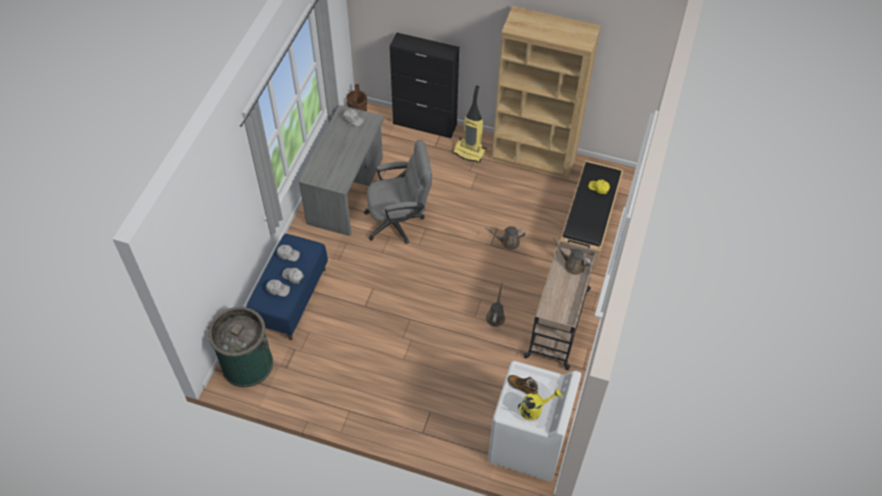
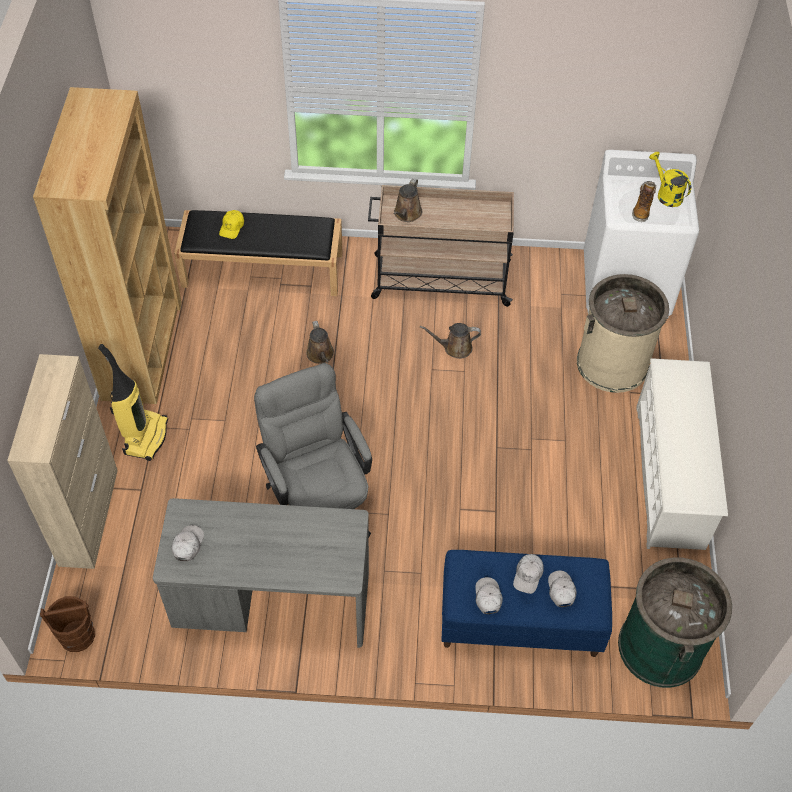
camera: 105 degrees left, 0 degrees up
black cabinet [390,32,459,138] -> beige cabinet [7,354,118,569]
none -> beige trash can [577,274,669,393]
none -> white shoe rack [636,358,728,550]

